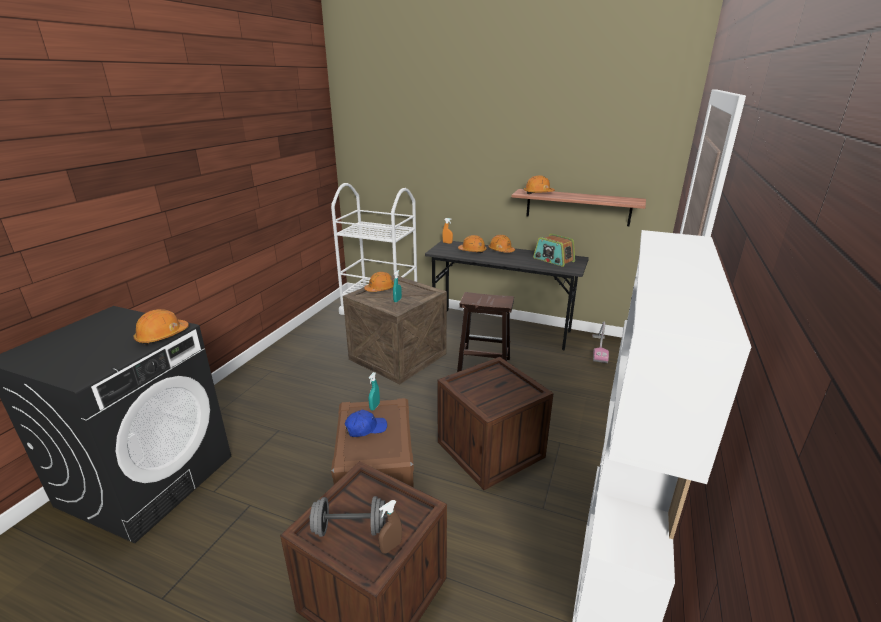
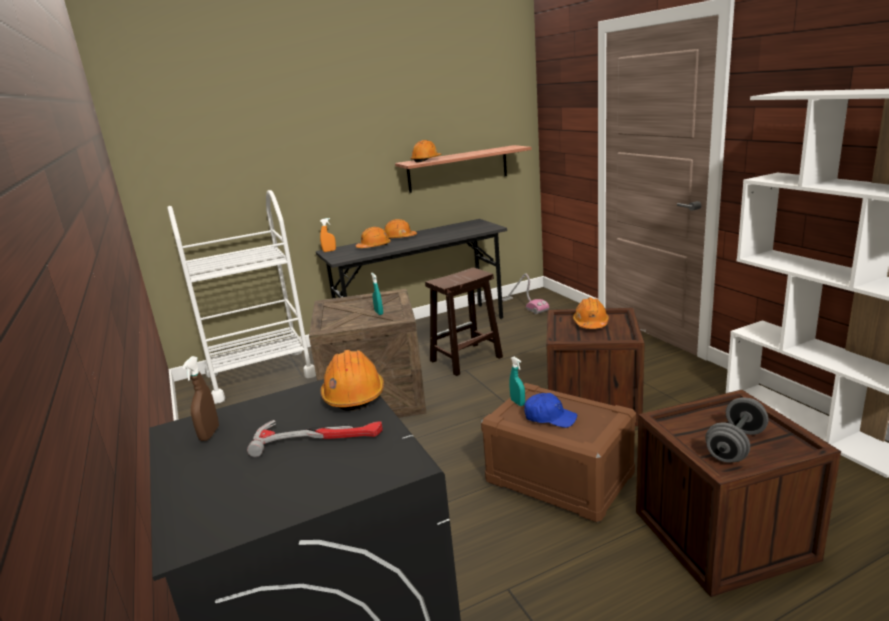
camera: 45 degrees left, 5 degrees down
blue cap [345,410,387,437] -> blue cap turned 90 degrees clockwise [524,393,577,428]
orange hard hat [364,272,394,292] -> orange hard hat moved to [573,298,609,329]
brown spray bottle [378,500,402,554] -> brown spray bottle moved to [182,356,219,441]
radio [533,234,575,267] -> none
none -> hammer [247,420,383,457]

